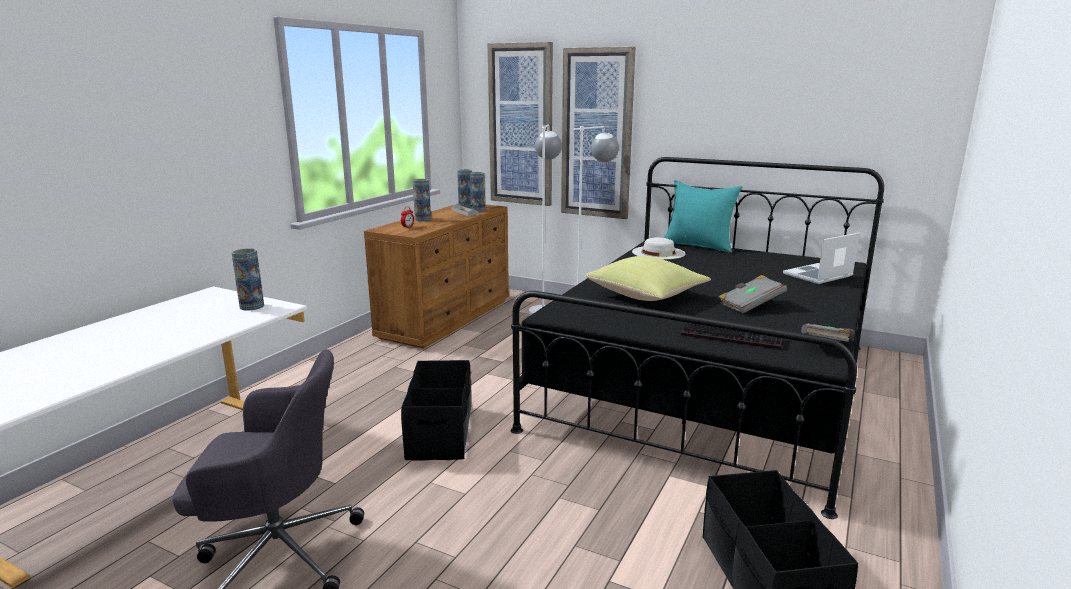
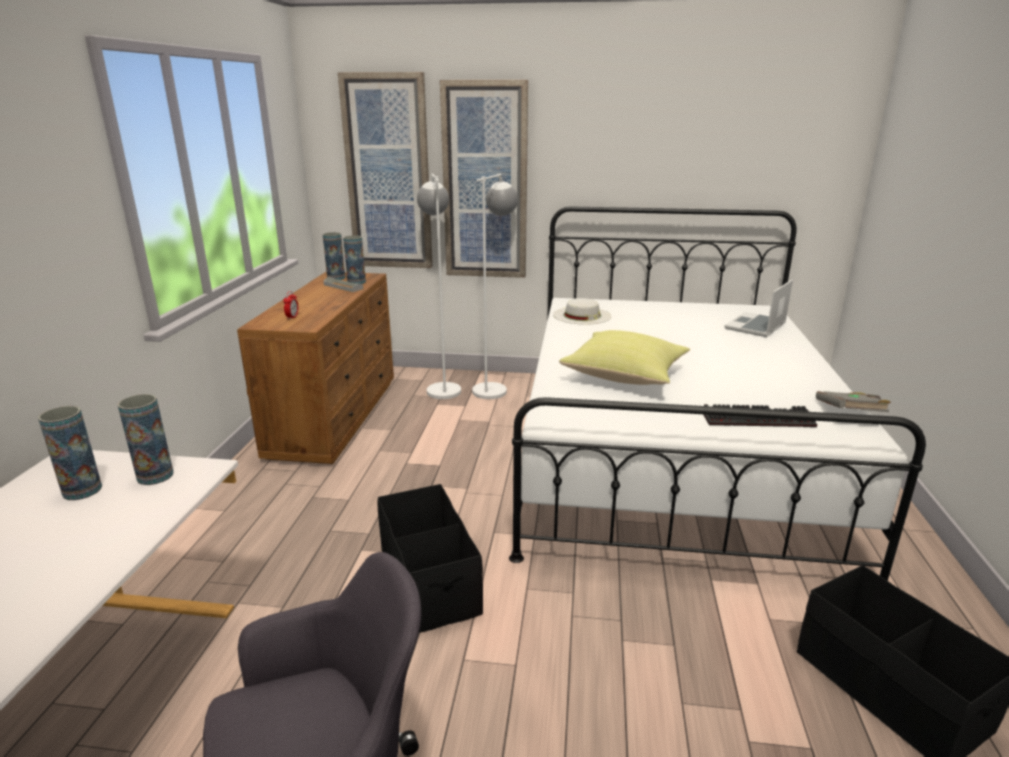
camera: 20 degrees left, 5 degrees up
vase [413,179,431,221] -> vase moved to [38,406,102,500]
black bed [511,157,884,519] -> white bed [509,206,926,581]
turquoise pillow [663,180,742,253] -> none
grey book [718,275,787,313] -> none

